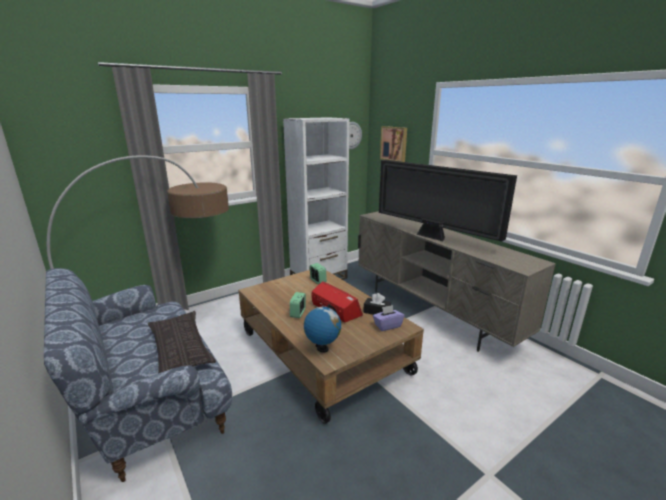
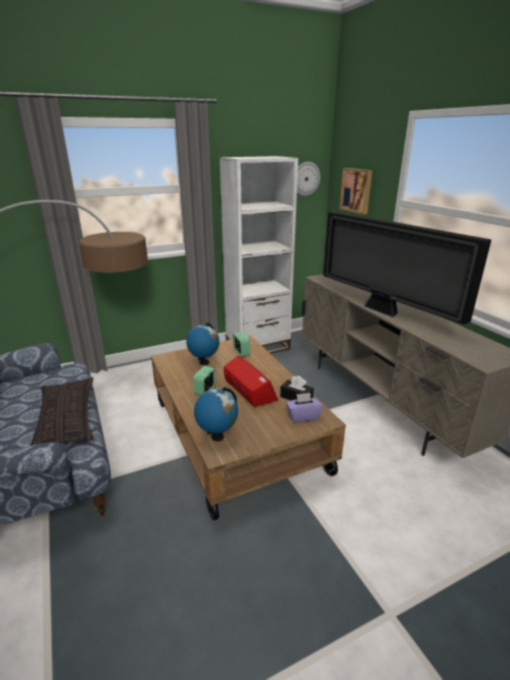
camera: 10 degrees right, 5 degrees up
none -> globe [186,323,219,365]

